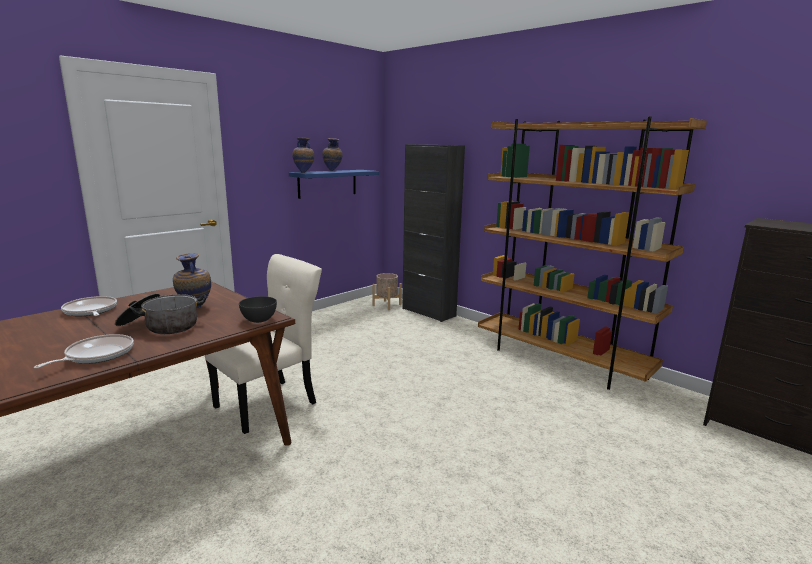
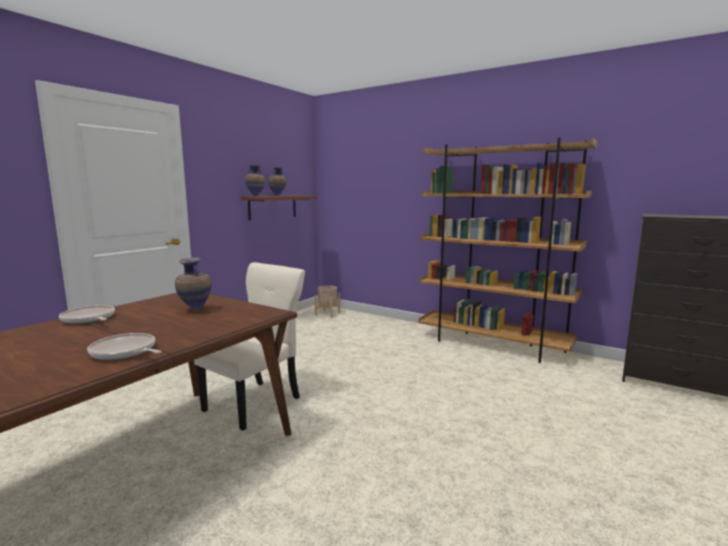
camera: 10 degrees left, 5 degrees down
frying pan [34,334,134,369] -> frying pan turned 75 degrees counterclockwise [87,333,162,360]
cooking pot [115,293,206,334] -> none
grey bowl [239,296,277,323] -> none
blue shelf [289,170,379,199] -> brown shelf [241,195,317,220]
black cabinet [402,144,465,322] -> none

